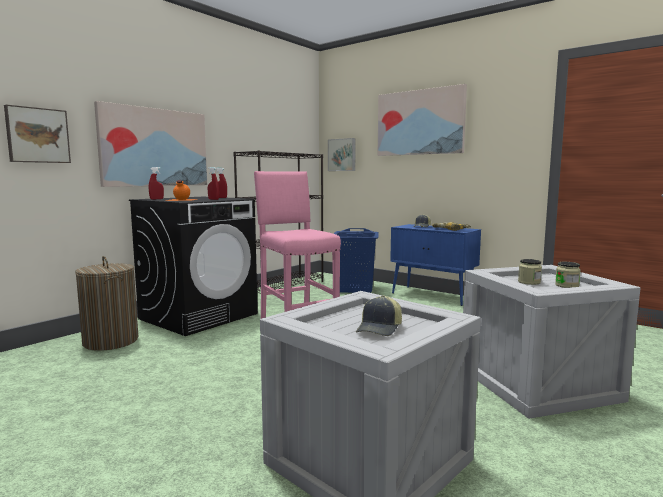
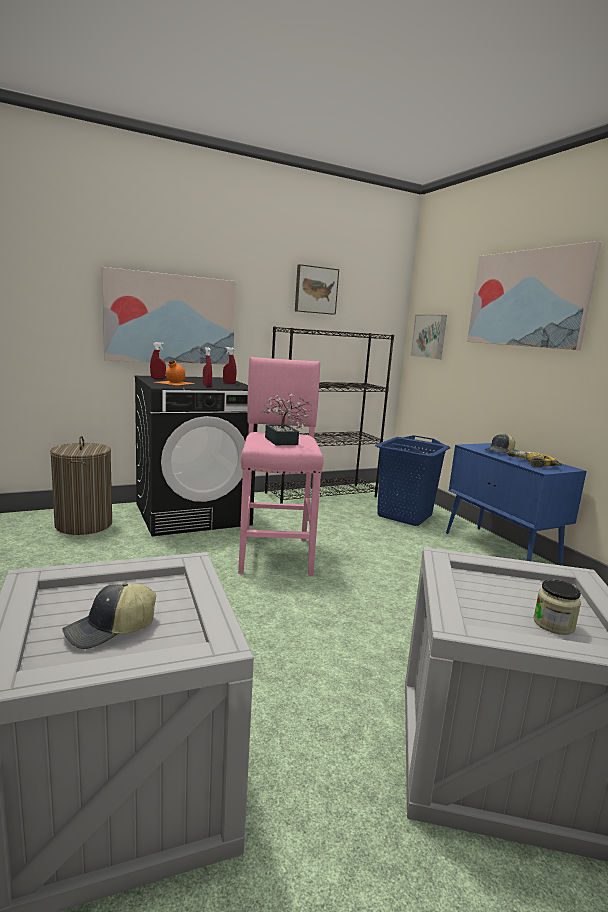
camera: 25 degrees right, 5 degrees up
picture [4,105,71,163] -> picture moved to [295,264,339,315]
jar [518,259,542,285] -> none
none -> potted plant [260,393,312,445]

